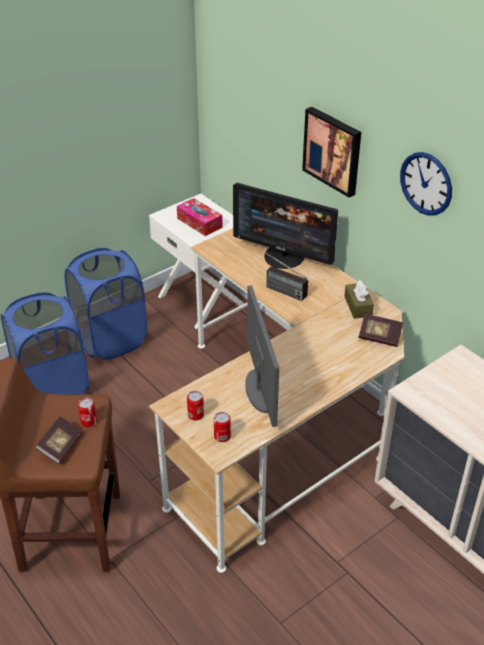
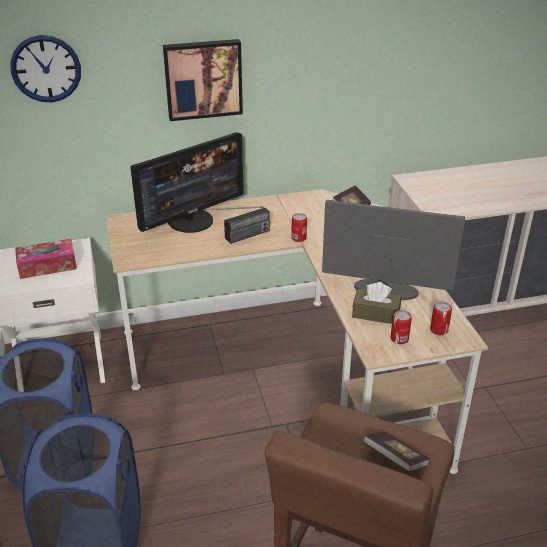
camera: 65 degrees left, 5 degrees down
can [78,398,97,427] -> can moved to [291,213,307,242]
brown tissue box [344,280,374,319] -> brown tissue box moved to [352,282,401,324]
wall clock [400,152,452,216] -> wall clock moved to [10,35,81,102]

